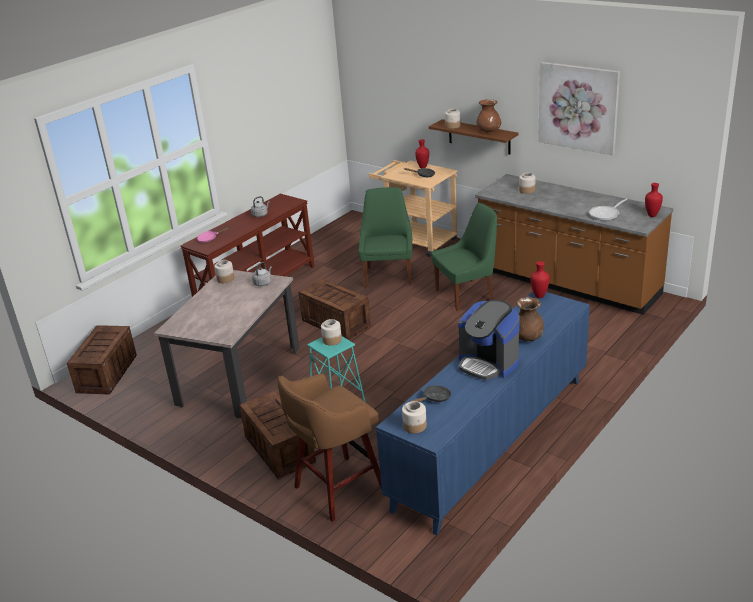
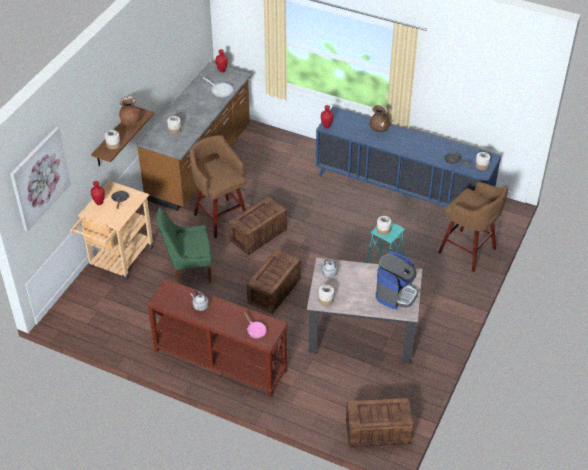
camera: 105 degrees left, 15 degrees up
crate [239,390,316,479] -> crate moved to [229,196,287,255]
green chair [431,203,497,311] -> brown stool [190,135,247,239]
coffee machine [458,300,520,380] -> coffee machine moved to [376,252,418,309]
picture [538,62,620,155] -> picture moved to [10,127,71,232]

